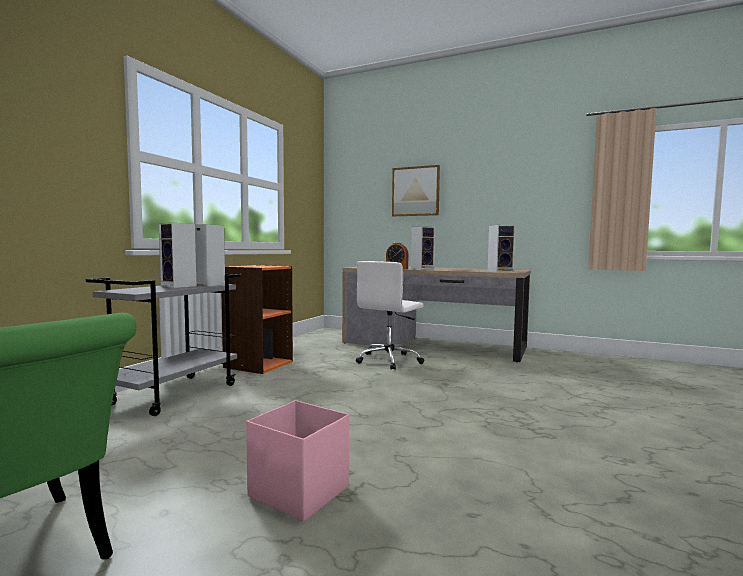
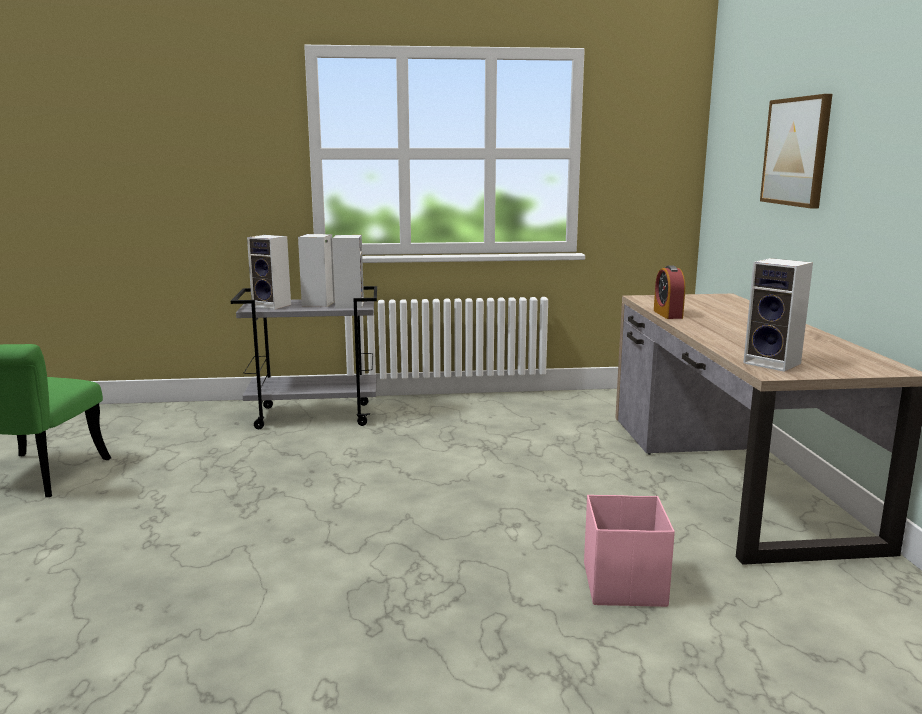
camera: 60 degrees right, 10 degrees up
orange bookcase [221,265,293,374] -> none
pink storage box [246,400,349,522] -> pink storage box moved to [584,495,675,607]
white office chair [356,261,424,370] -> none
speaker [411,226,435,269] -> speaker moved to [247,235,291,309]

